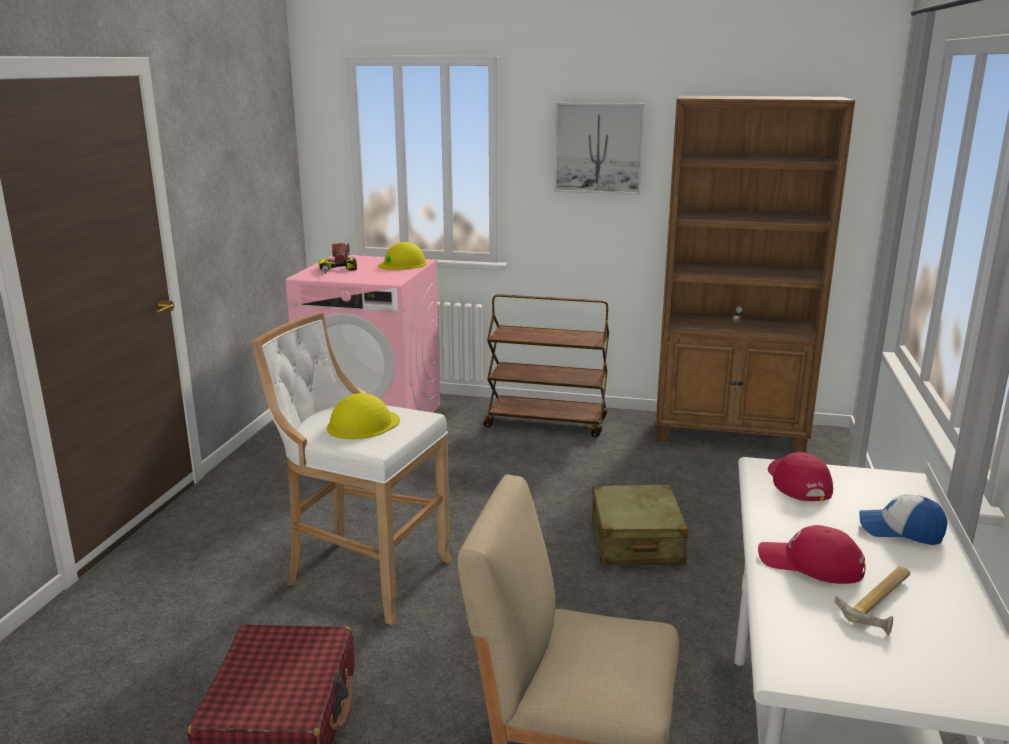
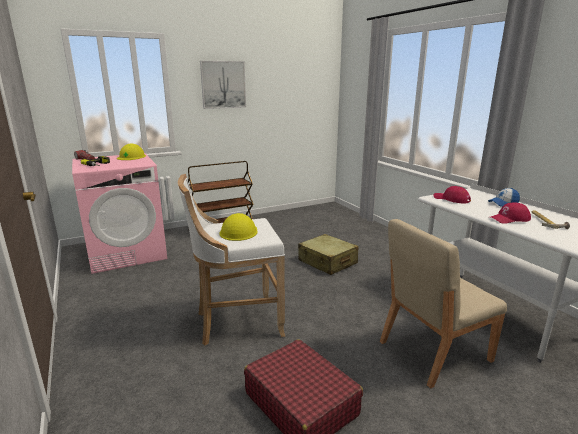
camera: 40 degrees left, 0 degrees up
brown bookcase [656,96,855,453] -> none

